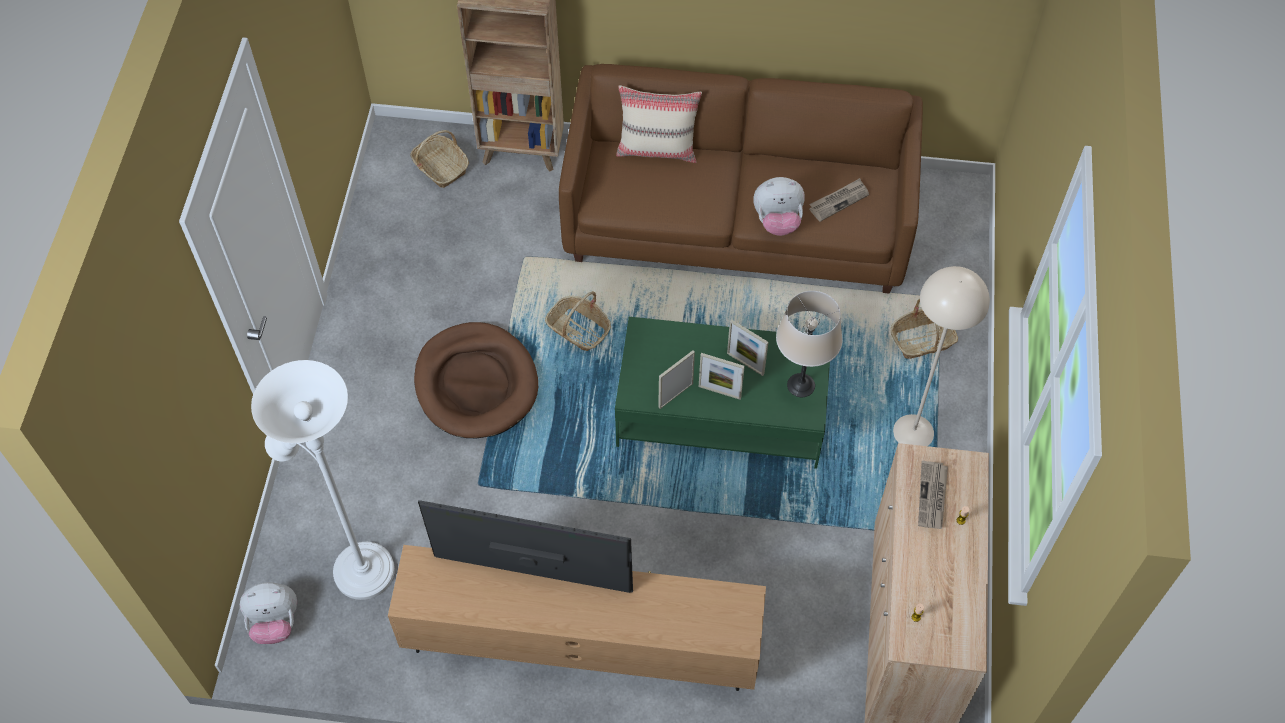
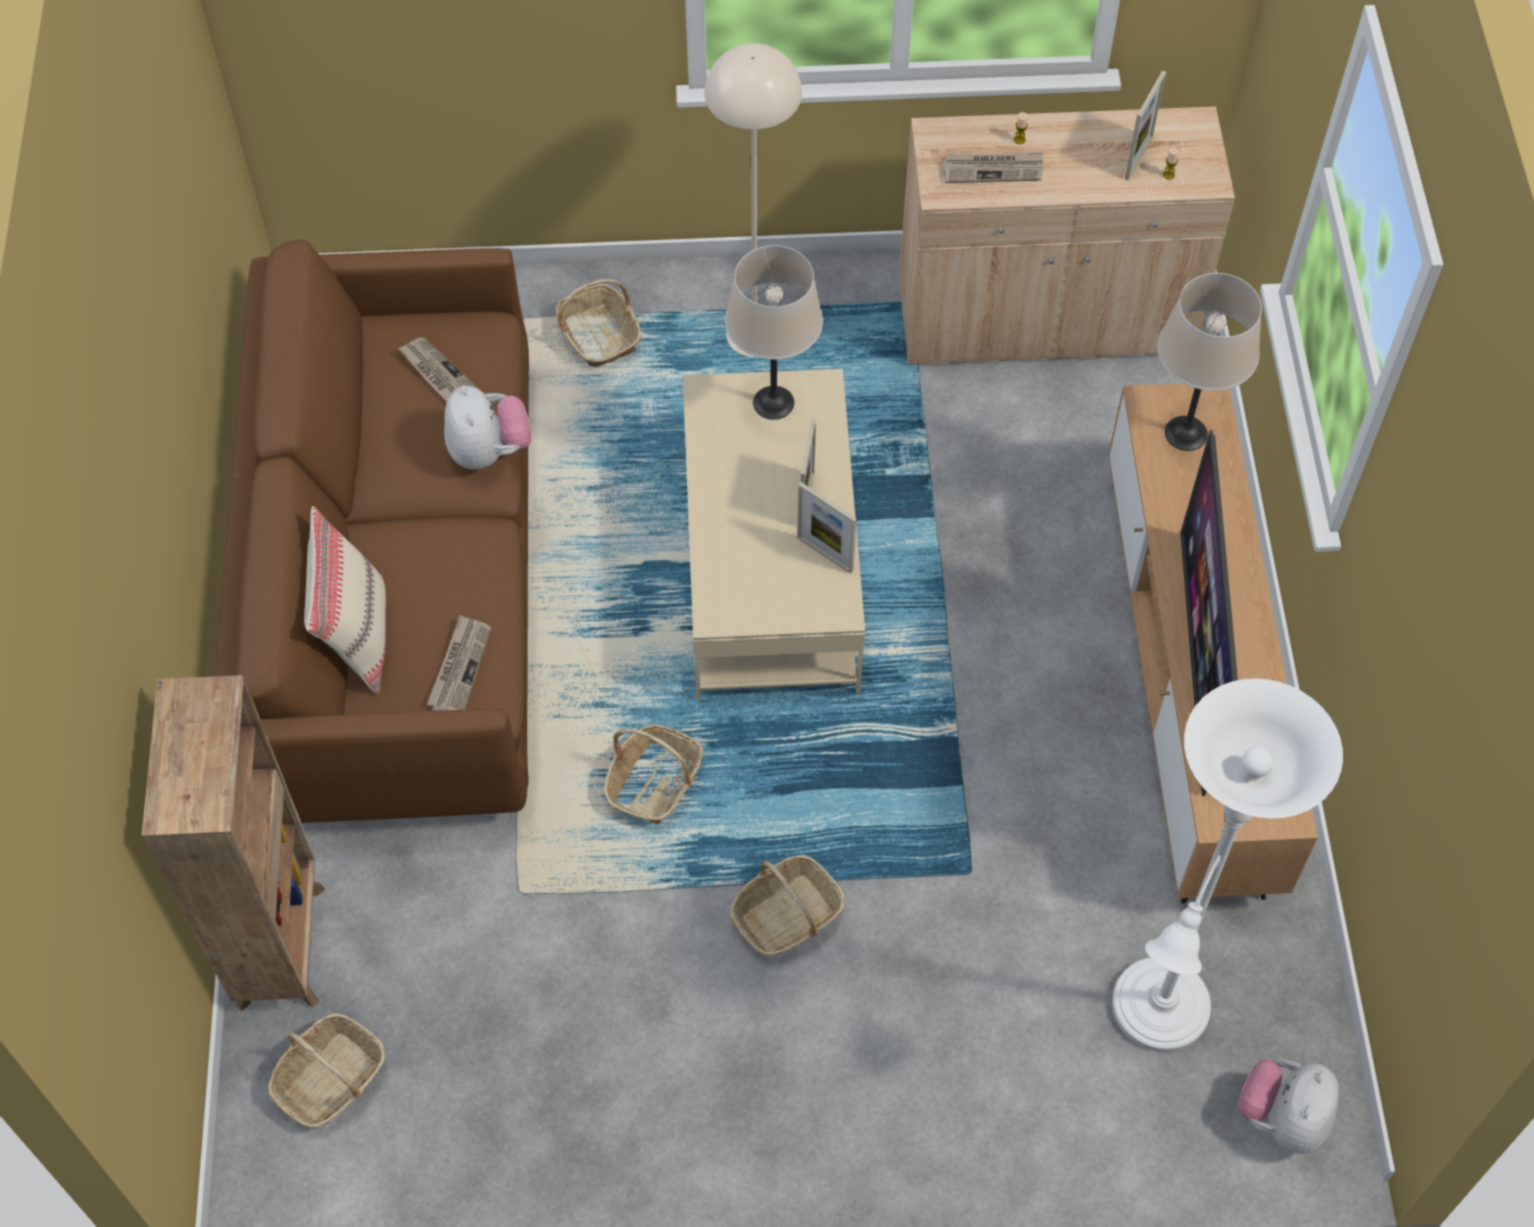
camera: 100 degrees left, 0 degrees up
plush toy [240,582,297,644] -> plush toy turned 135 degrees counterclockwise [1238,1059,1339,1154]
brown dog bed [414,322,538,438] -> basket [730,855,845,956]
green coffee table [615,317,830,469] -> beige coffee table [683,369,865,700]
picture frame [727,319,768,376] -> picture frame moved to [1125,71,1166,180]
none -> newspaper [427,615,491,711]
none -> beige table lamp [1158,273,1262,451]

